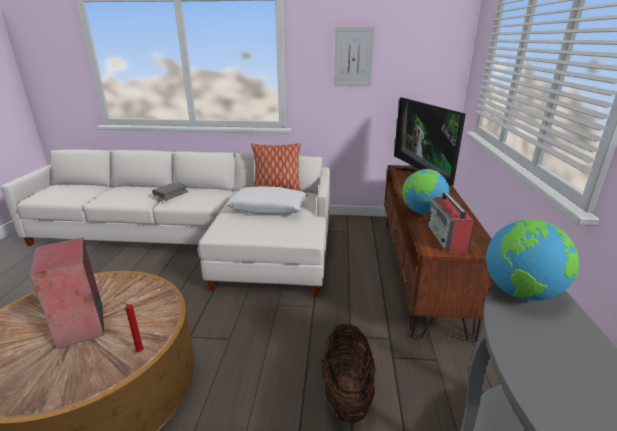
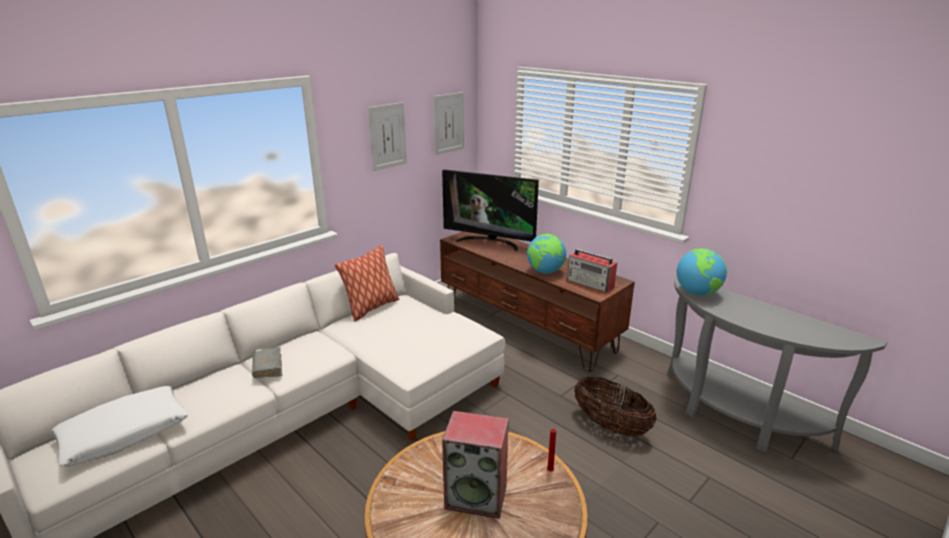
camera: 50 degrees left, 0 degrees up
white pillow [227,186,307,214] -> white pillow moved to [51,386,188,466]
none -> picture [434,92,464,155]

